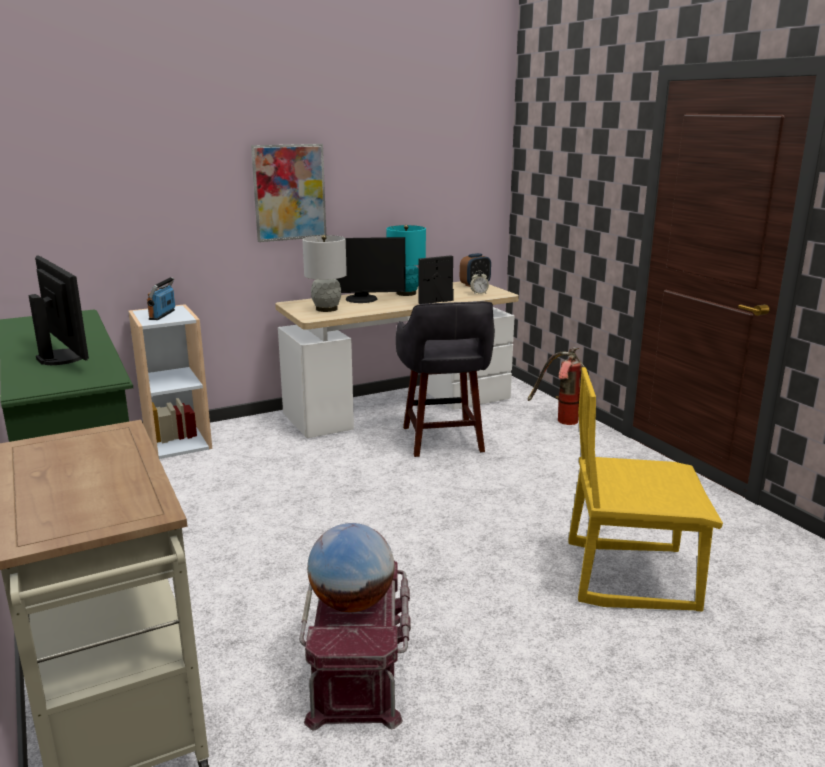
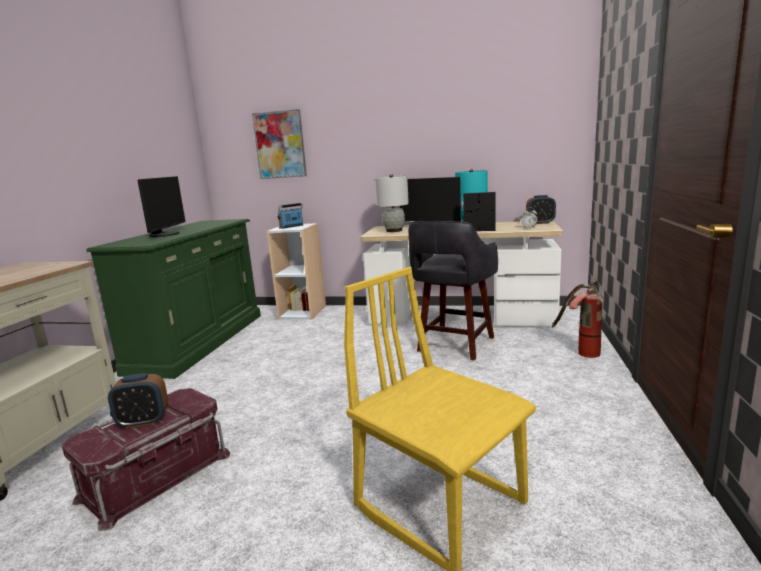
camera: 40 degrees right, 5 degrees down
picture [251,144,326,242] -> picture moved to [252,109,307,179]
globe [307,523,394,612] -> alarm clock [108,373,168,428]

